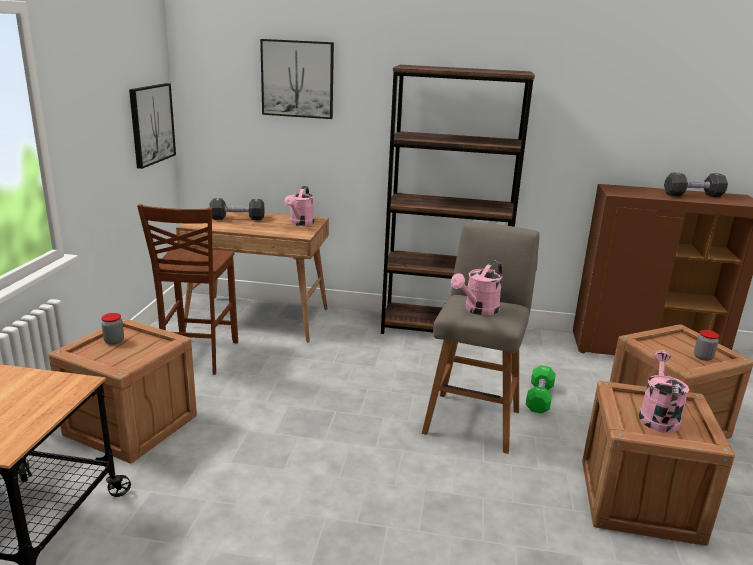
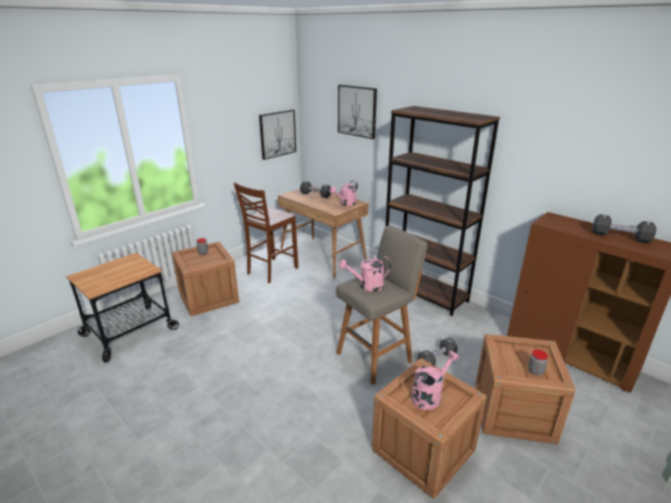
camera: 35 degrees right, 5 degrees up
green dumbbell [526,365,556,414] -> black dumbbell [418,338,458,365]

